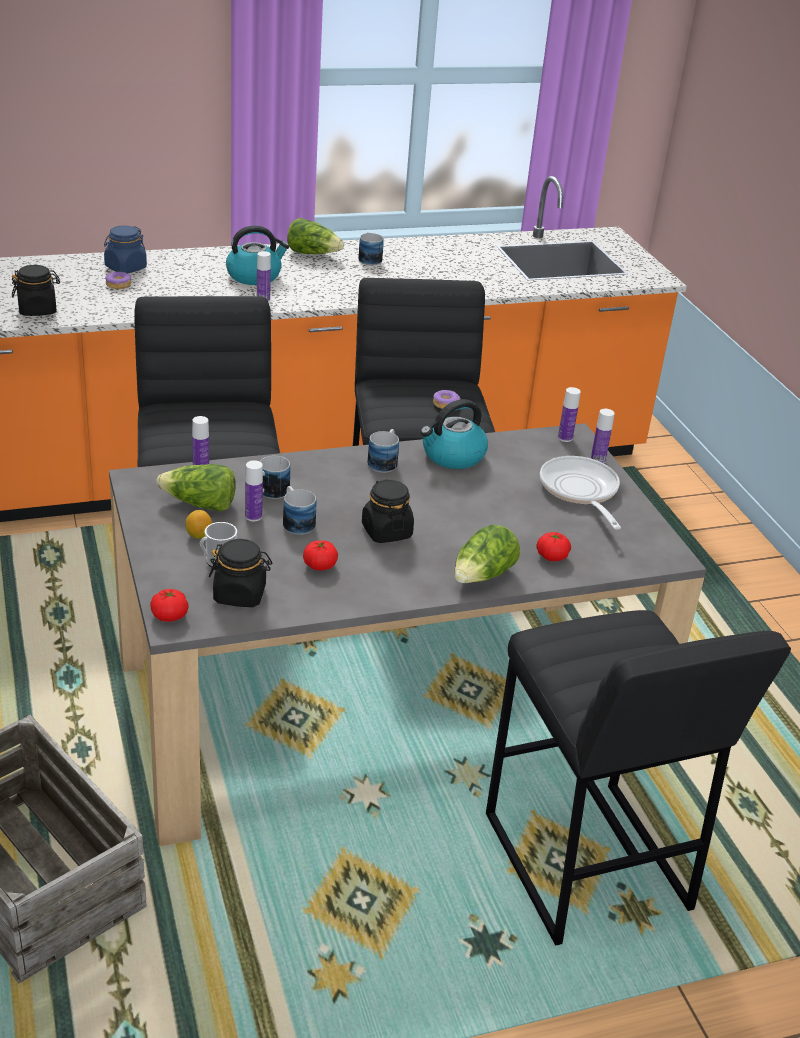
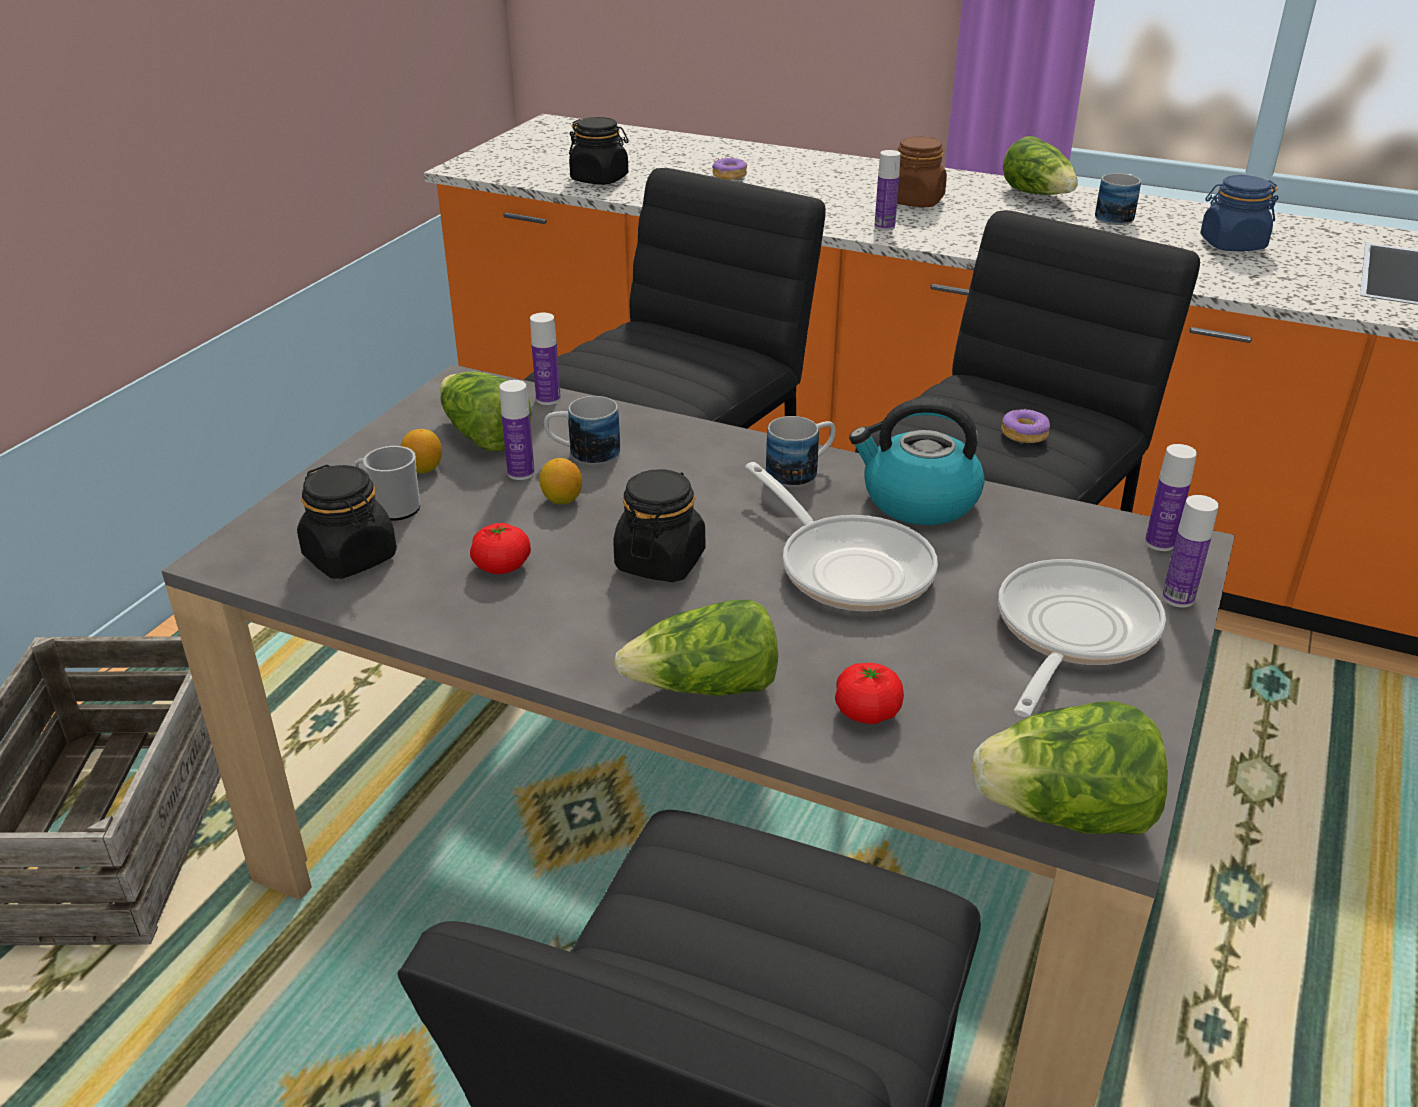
camera: 45 degrees right, 0 degrees up
blue jar [104,226,147,273] -> blue jar moved to [1200,175,1279,251]
tomato [150,589,189,622] -> none
kettle [226,225,289,285] -> brown jar [897,136,947,207]
mug [283,486,316,535] -> lemon [539,458,582,504]
none -> frying pan [745,462,938,612]
none -> lettuce [972,701,1168,835]

